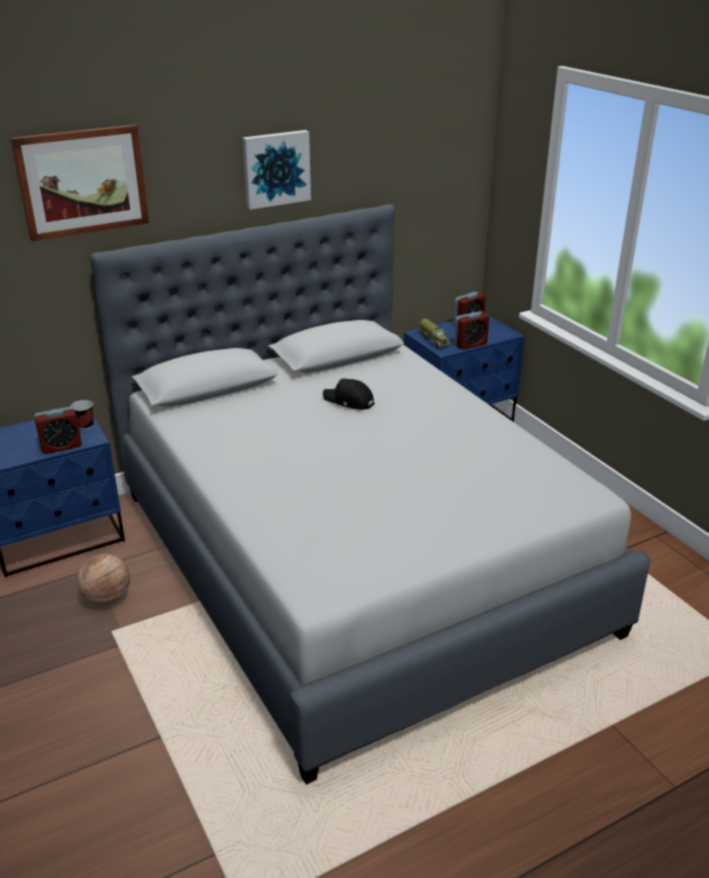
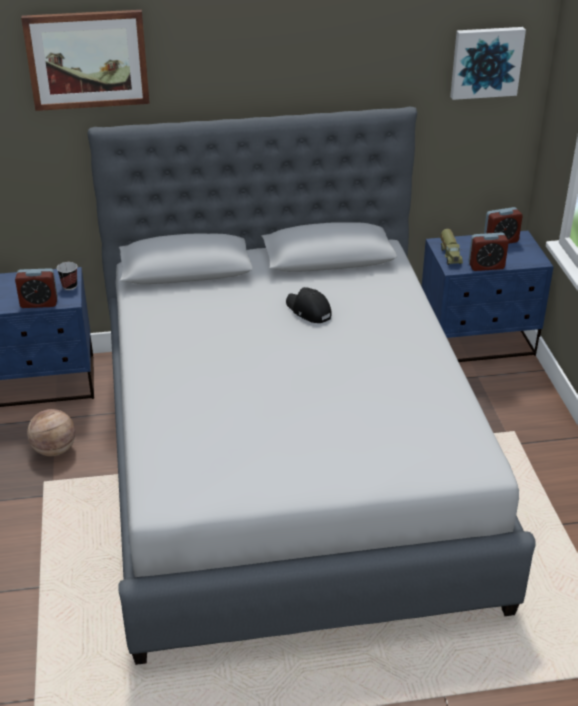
camera: 20 degrees right, 5 degrees up
picture [242,130,311,210] -> picture moved to [450,27,526,100]

